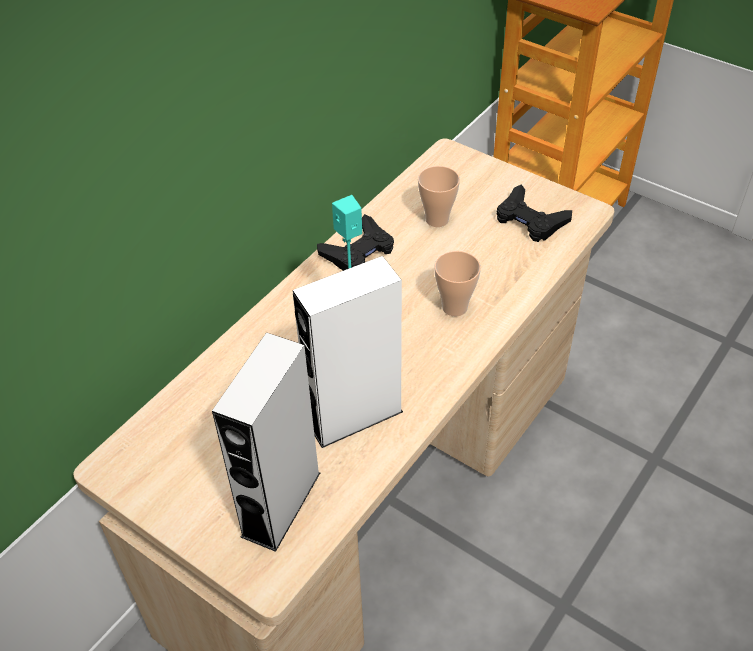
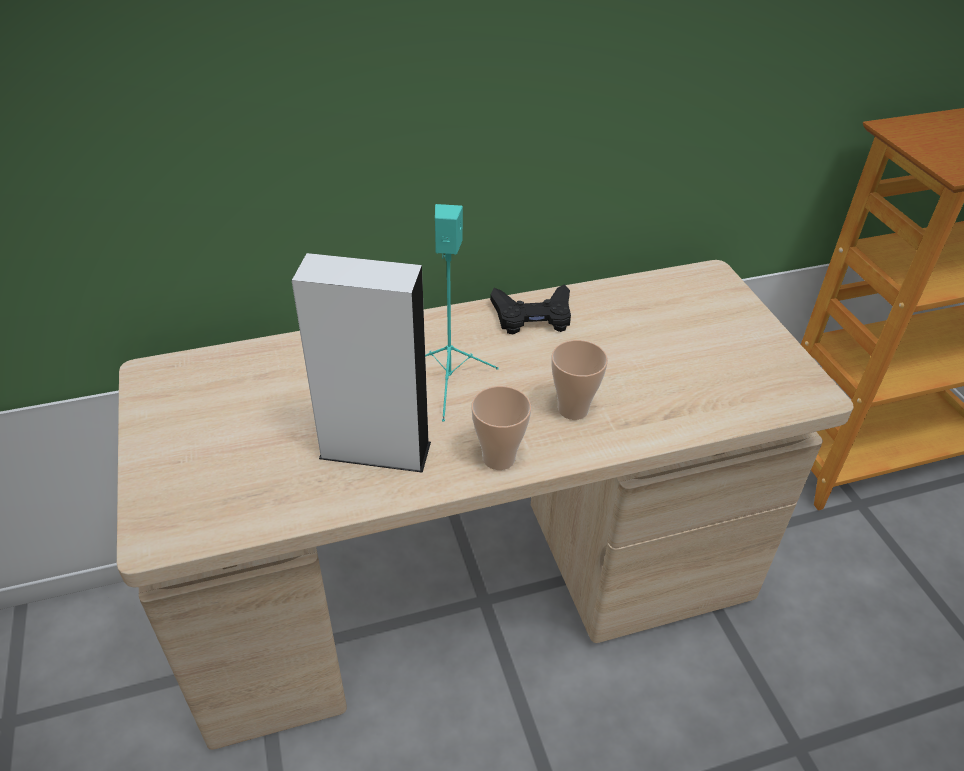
camera: 35 degrees right, 5 degrees down
grey speaker [212,332,320,552] -> none
cup [418,166,460,227] -> cup moved to [471,386,531,470]
black game controller [496,185,572,242] -> none

